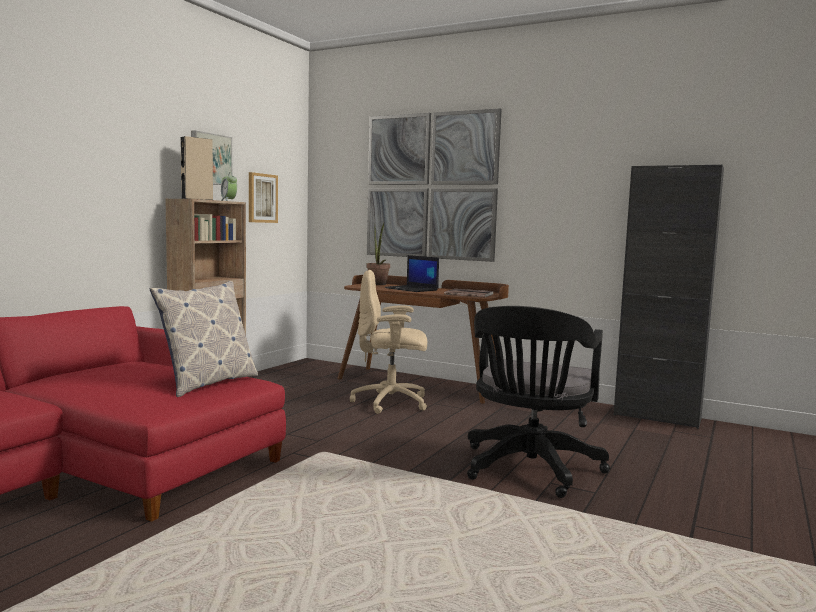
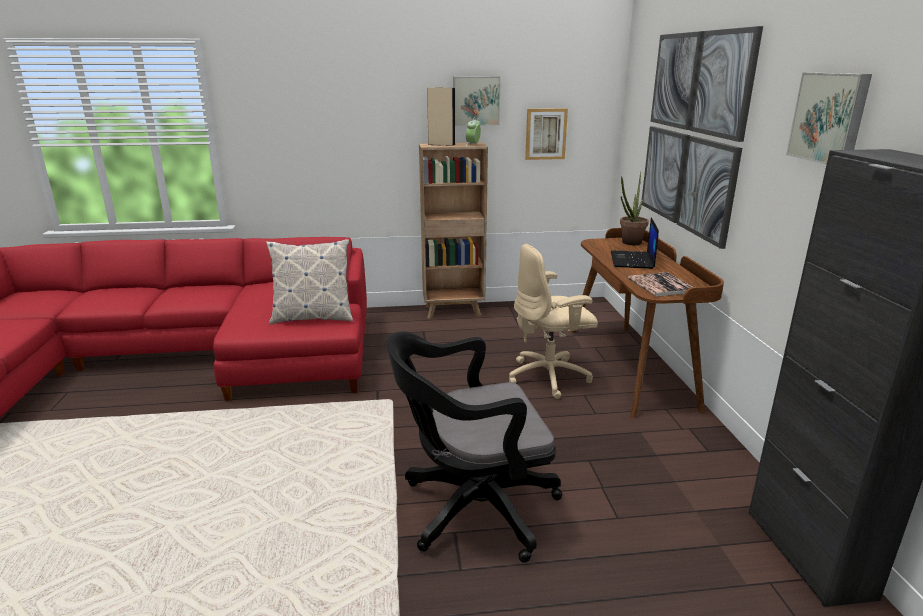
camera: 55 degrees right, 15 degrees up
beige office chair [350,270,427,414] -> beige office chair turned 75 degrees counterclockwise [509,244,598,399]
none -> picture [786,72,872,165]

